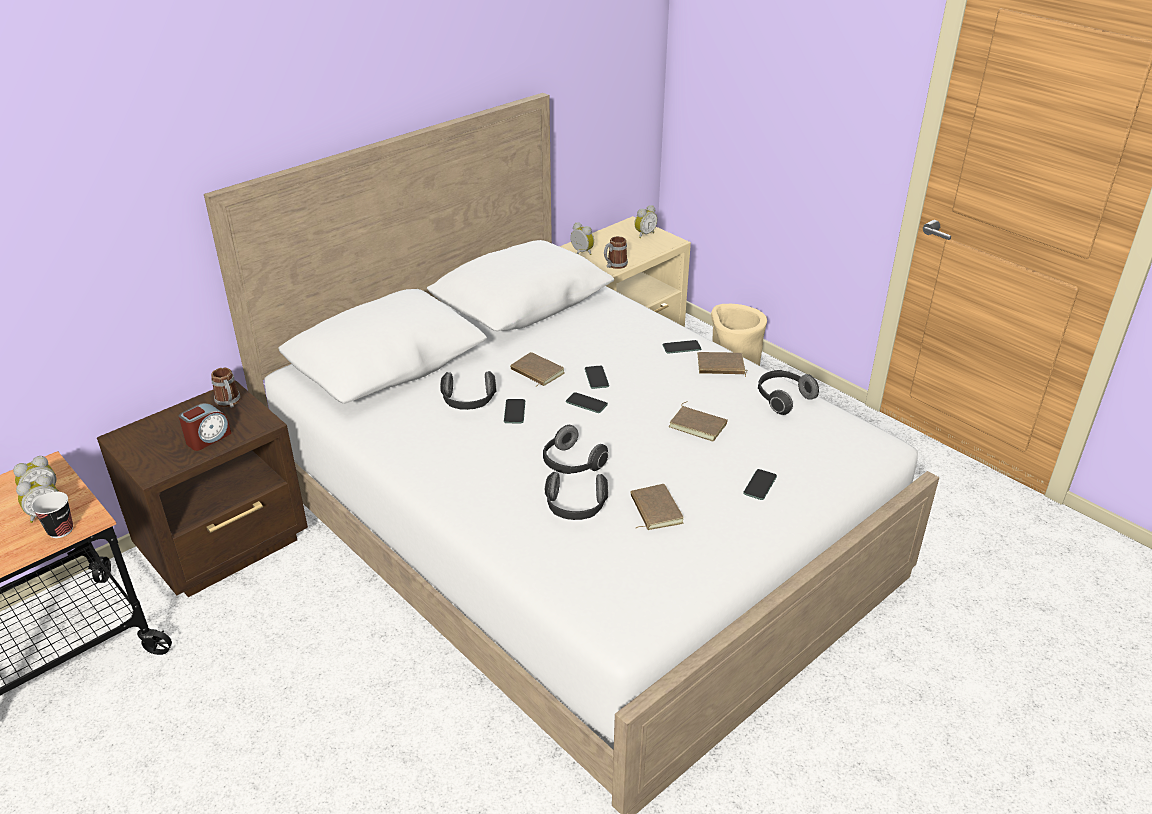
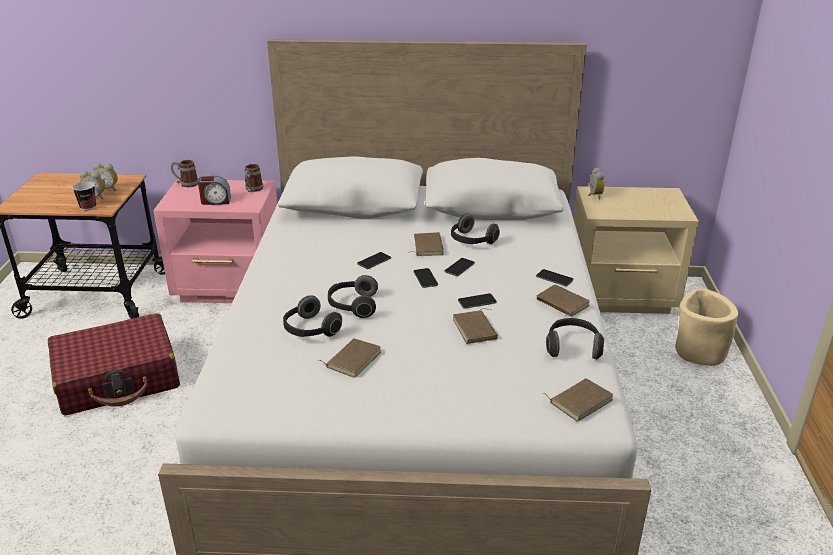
camera: 45 degrees right, 5 degrees down
brown nightstand [97,380,308,597] -> pink nightstand [153,179,278,303]
headphones [440,371,496,410] -> headphones moved to [451,213,500,244]
mug [604,236,628,269] -> mug moved to [171,160,198,187]
alarm clock [634,205,657,238] -> none
phone [743,469,777,500] -> phone moved to [458,293,497,309]
none -> red suitcase [48,313,180,415]
none -> brown book [543,378,613,422]

